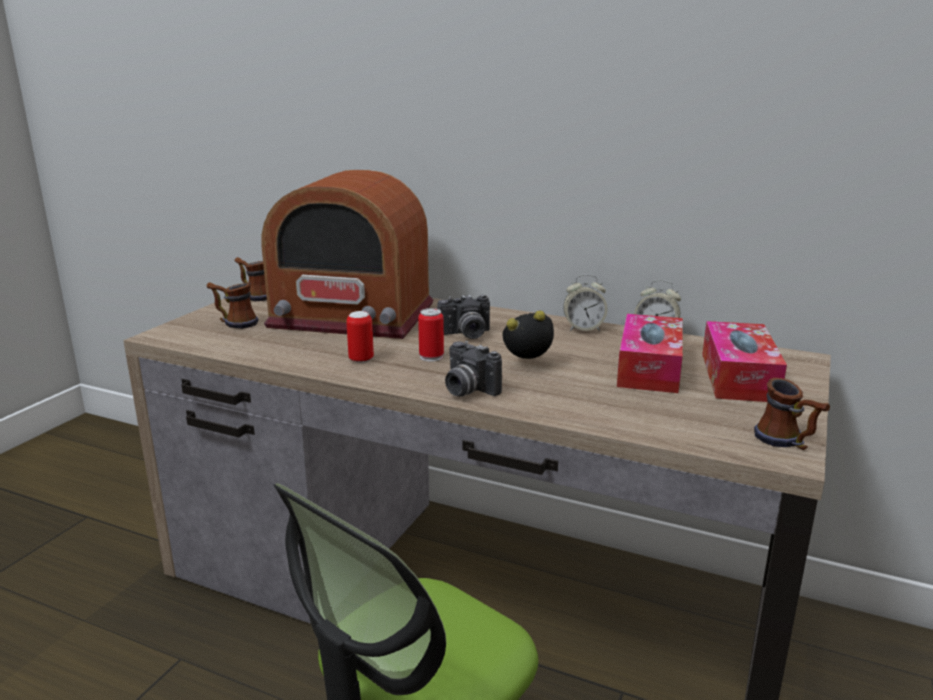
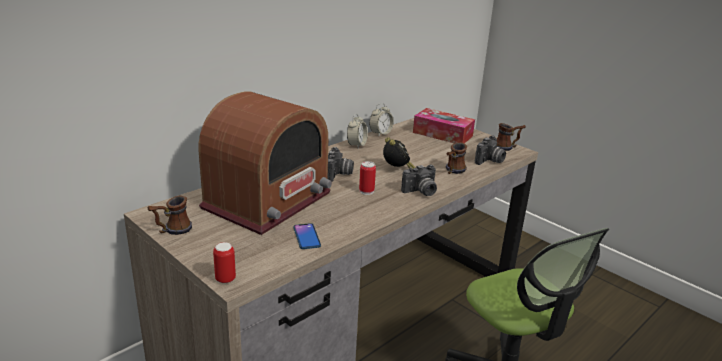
camera: 70 degrees left, 5 degrees up
mug [207,282,258,329] -> mug moved to [446,142,467,174]
can [346,311,374,363] -> can moved to [213,242,236,283]
alarm clock [502,310,554,359] -> alarm clock turned 150 degrees clockwise [383,137,415,169]
tissue box [617,314,683,393] -> none
none -> phone [293,223,321,249]
none -> camera [475,136,506,165]

